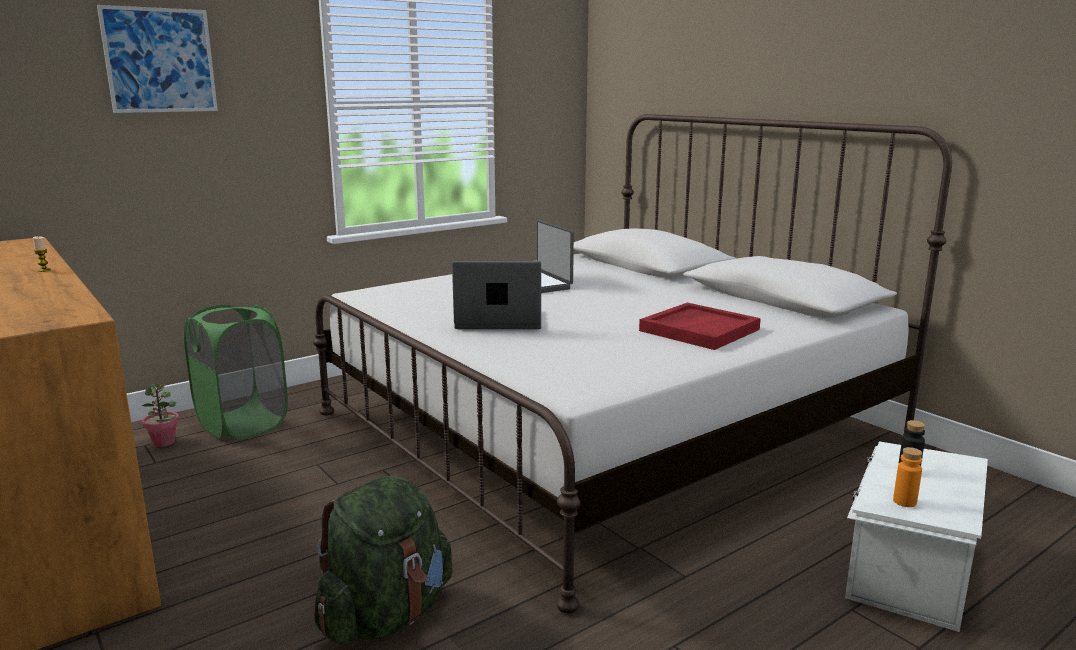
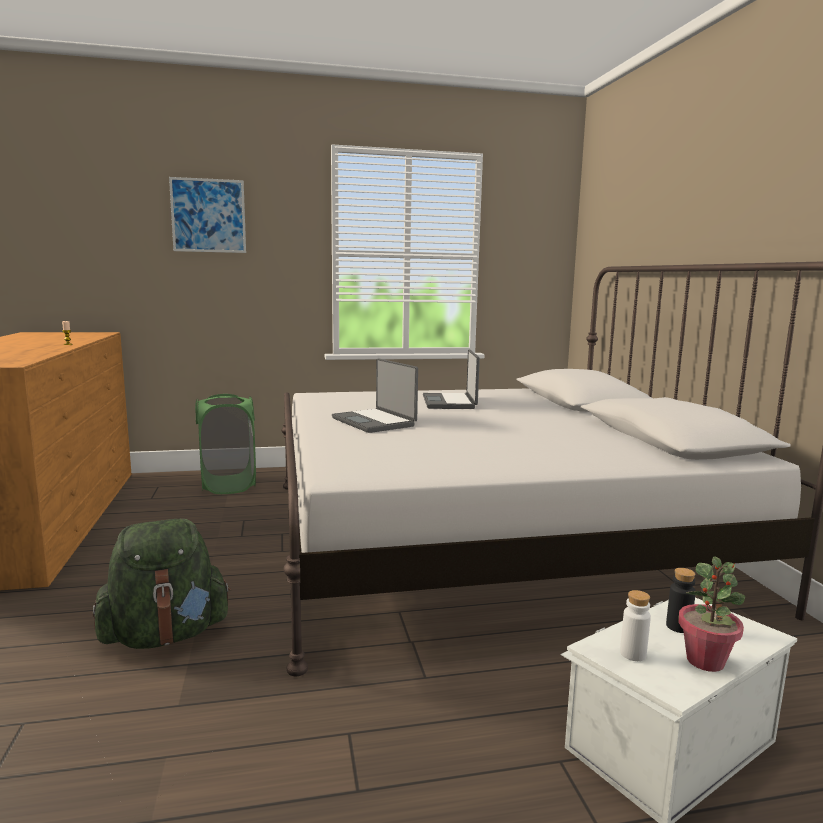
camera: 25 degrees right, 5 degrees down
potted plant [142,383,179,447] -> potted plant moved to [678,556,745,672]
laptop [452,261,541,329] -> laptop turned 150 degrees counterclockwise [332,358,418,433]
red tray [639,303,761,350] -> none
orange bottle [893,447,922,507] -> white bottle [620,590,651,661]

